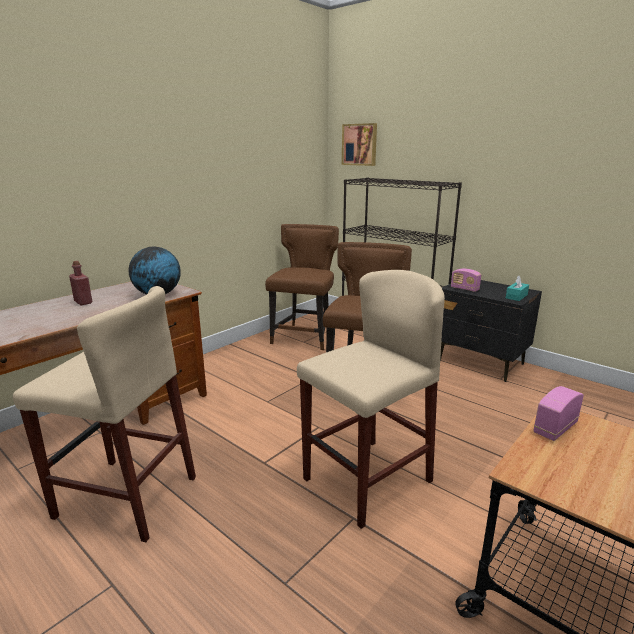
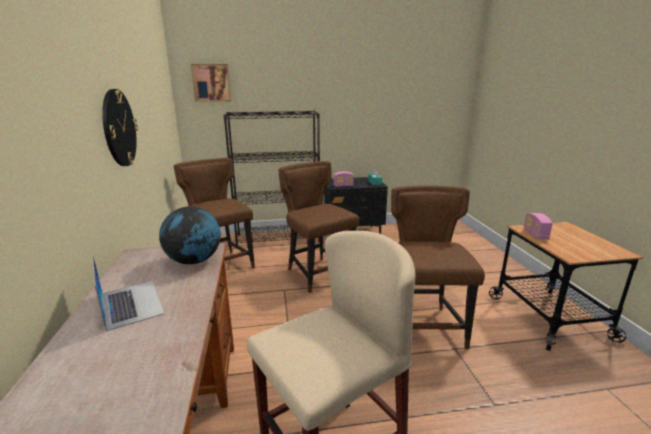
camera: 50 degrees left, 0 degrees up
red bottle [69,261,92,305] -> laptop [92,254,164,331]
beige stool [297,270,445,529] -> brown chair [391,185,485,349]
none -> wall clock [102,89,138,166]

